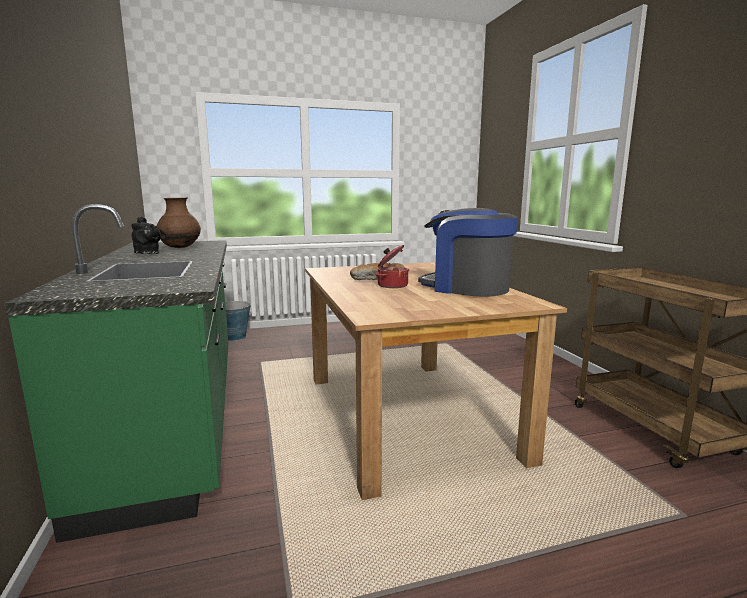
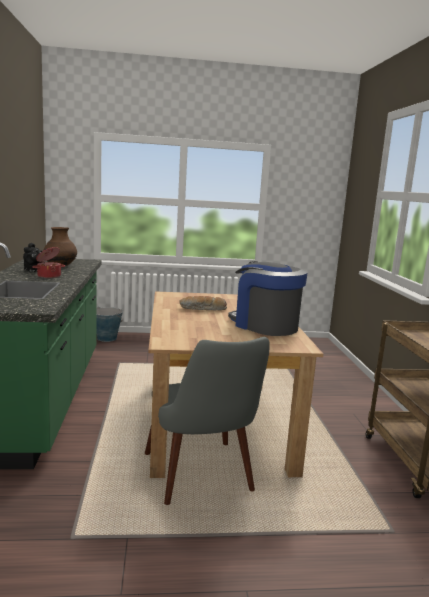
camera: 10 degrees right, 0 degrees up
cooking pot [375,245,410,288] -> cooking pot moved to [32,247,65,278]
none -> grey chair [145,337,270,505]

